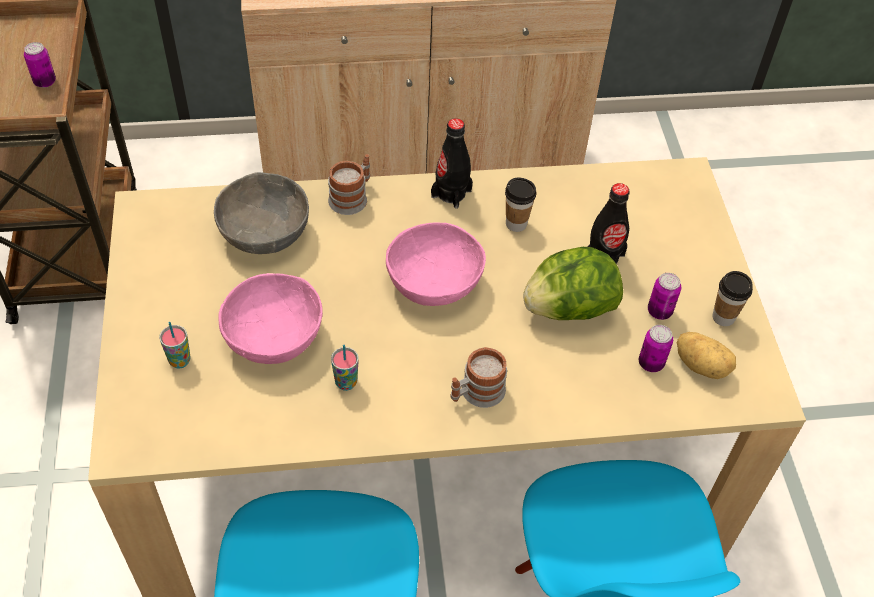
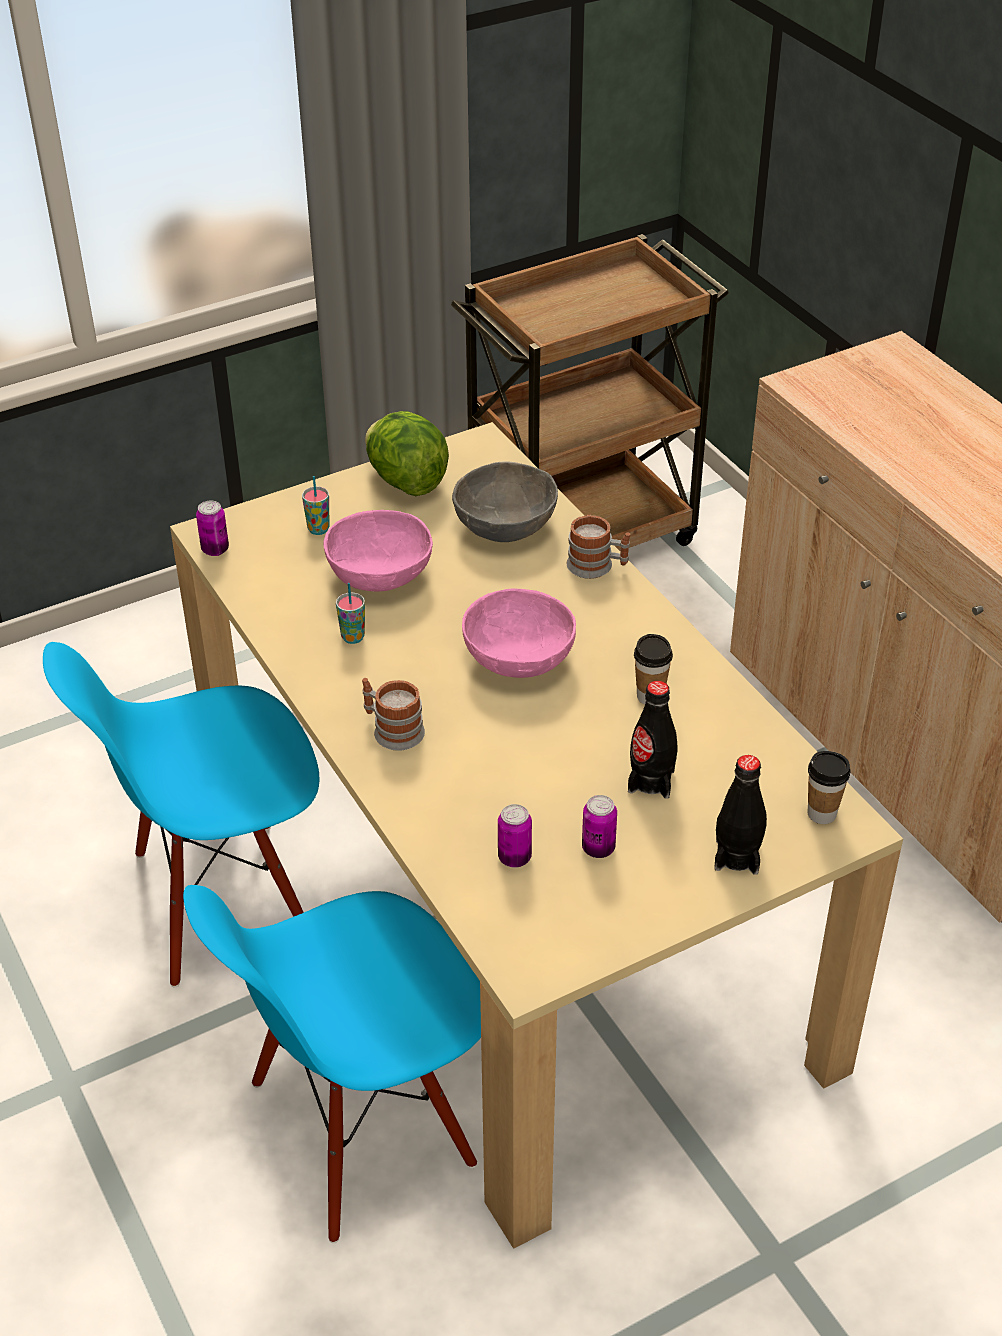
camera: 70 degrees right, 10 degrees down
can [24,42,56,88] -> can moved to [196,500,229,556]
black bottle [431,118,473,209] -> black bottle moved to [714,755,767,875]
lettuce [523,247,623,320] -> lettuce moved to [365,411,449,496]
potato [677,332,736,379] -> none
cup [712,271,753,326] -> cup moved to [808,751,851,824]

